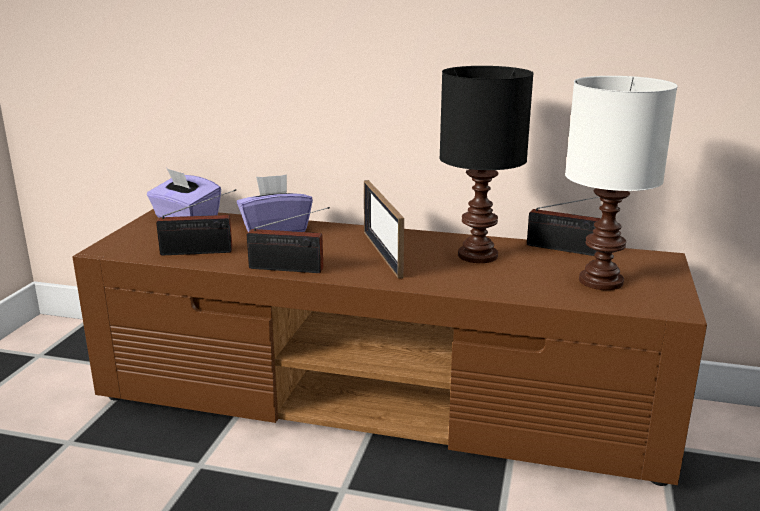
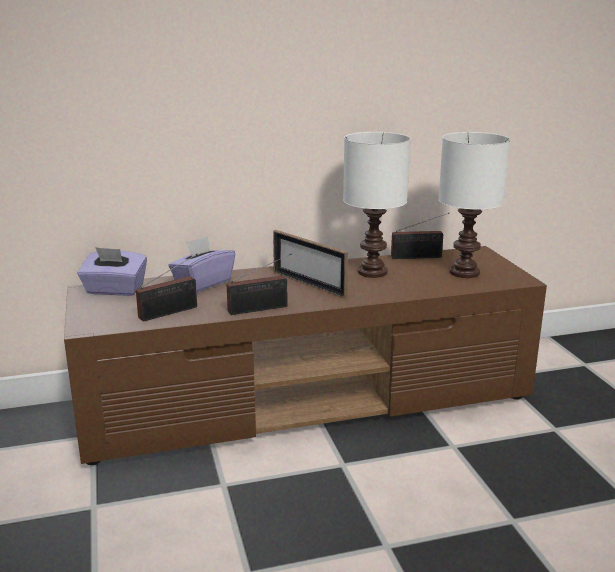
camera: 30 degrees left, 0 degrees up
black table lamp [439,66,534,263] -> white table lamp [343,132,411,278]

